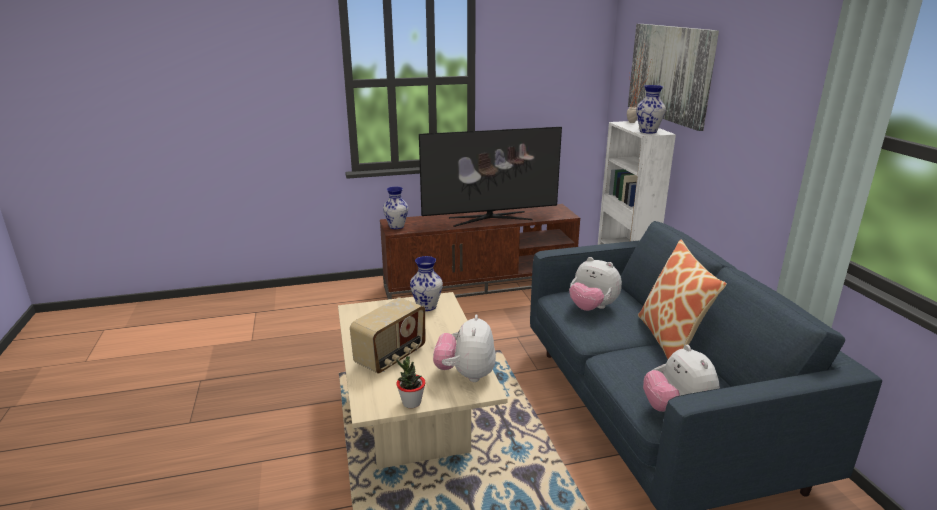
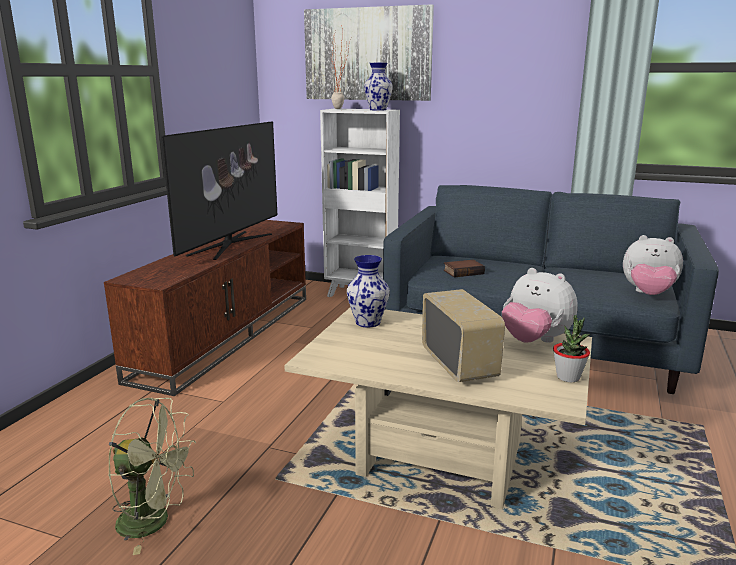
camera: 55 degrees left, 5 degrees down
vase [383,187,408,229] -> none
plush toy [569,257,622,311] -> book [444,260,485,277]
pillow [638,239,727,359] -> none
none -> green fan [108,398,196,555]

